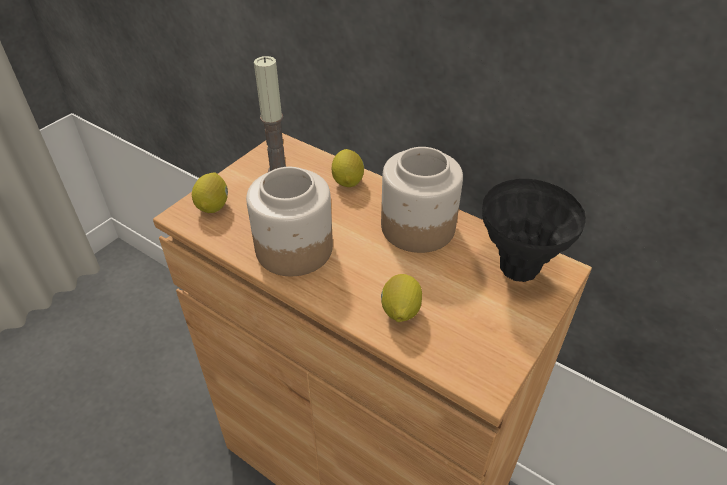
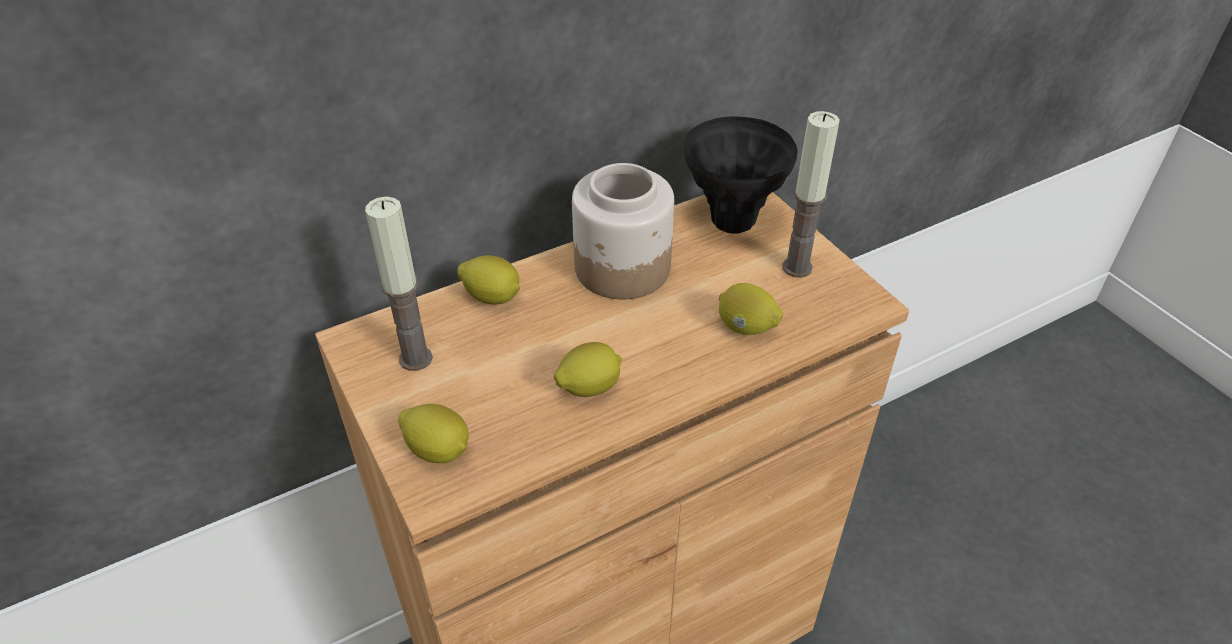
camera: 65 degrees left, 0 degrees up
jar [246,167,333,276] -> lemon [553,342,622,397]
none -> candle [782,111,840,278]

